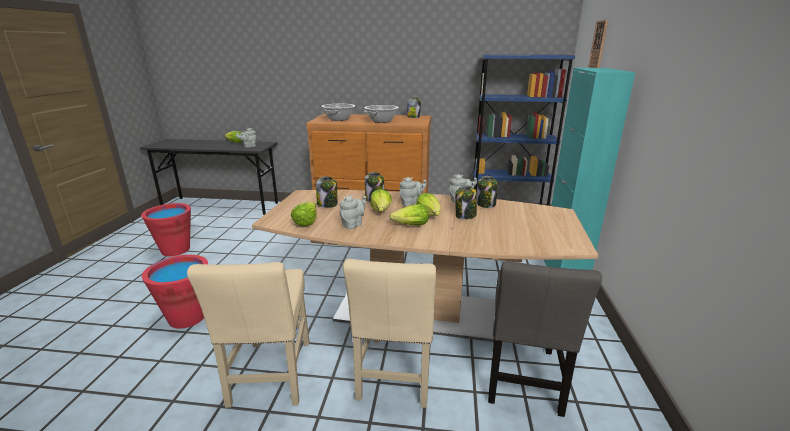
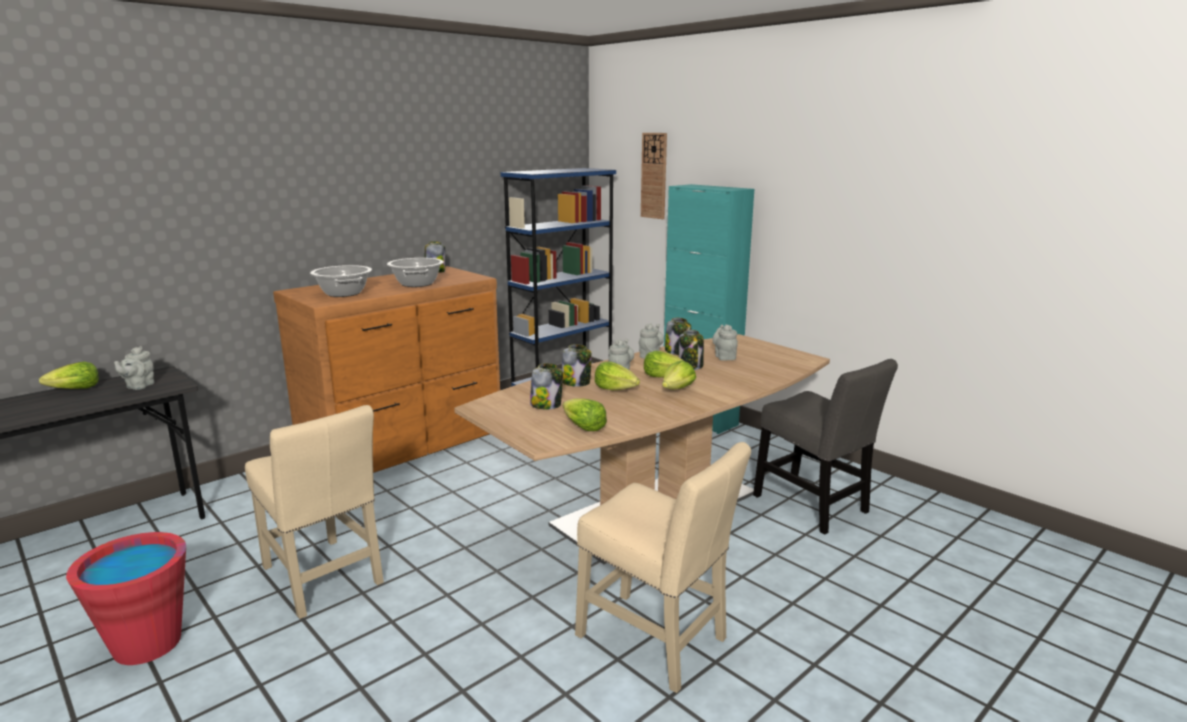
camera: 50 degrees left, 5 degrees down
red bucket [142,255,208,329] -> none
grey teapot [339,195,366,229] -> grey teapot moved to [712,324,738,361]
beige chair [343,259,436,408] -> beige chair moved to [245,405,384,619]

